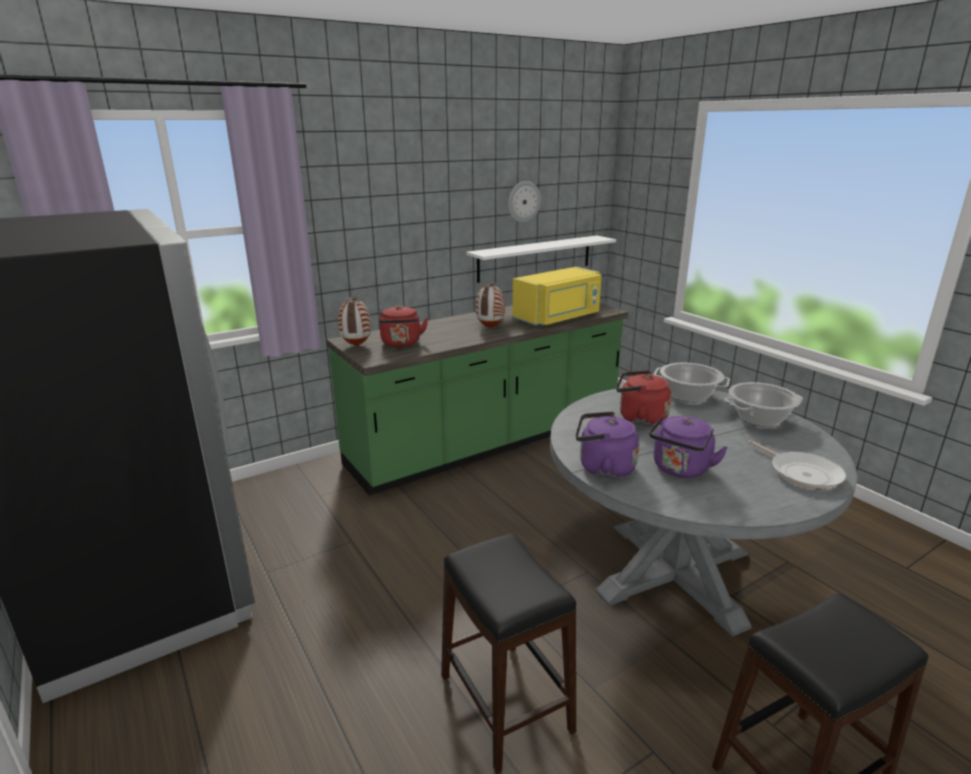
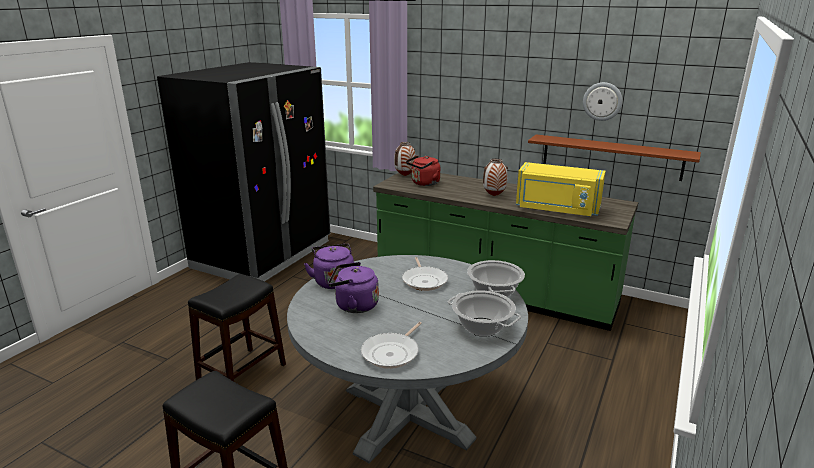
camera: 60 degrees right, 0 degrees up
white shelf [466,235,616,283] -> brown shelf [528,134,701,181]
red kettle [616,370,671,426] -> frying pan [402,257,448,291]

